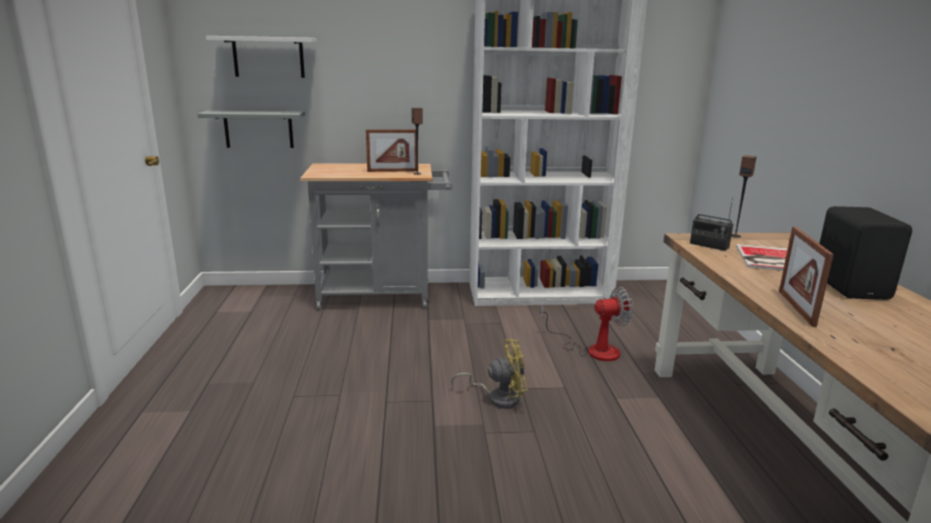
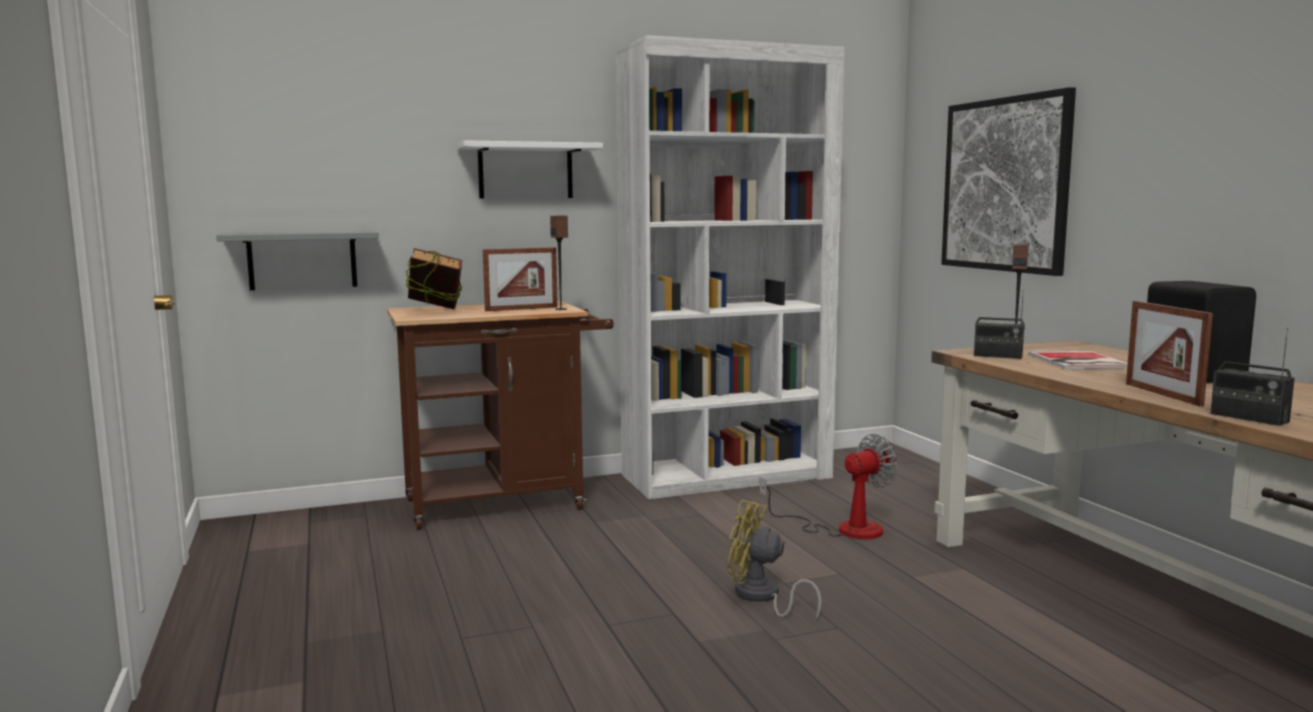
camera: 15 degrees left, 10 degrees down
white shelf [206,36,317,78] -> white shelf moved to [457,140,603,198]
grey cart [300,163,452,310] -> brown cart [387,301,614,530]
yellow fan [451,339,528,409] -> yellow fan turned 135 degrees counterclockwise [727,500,822,621]
none -> book [406,248,463,309]
none -> picture [941,87,1076,276]
none -> radio [1210,328,1295,426]

